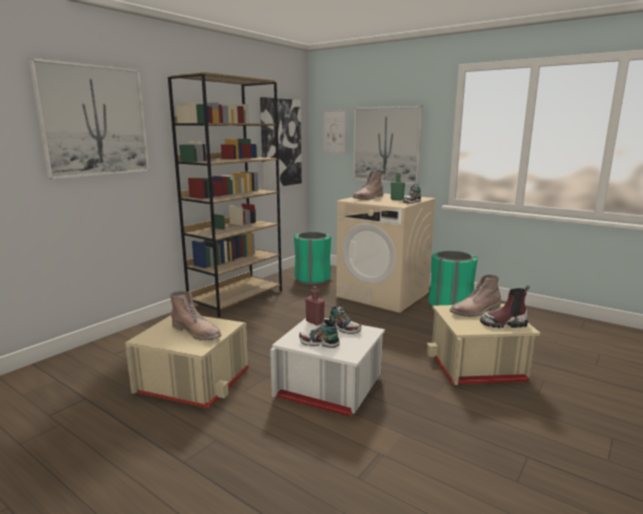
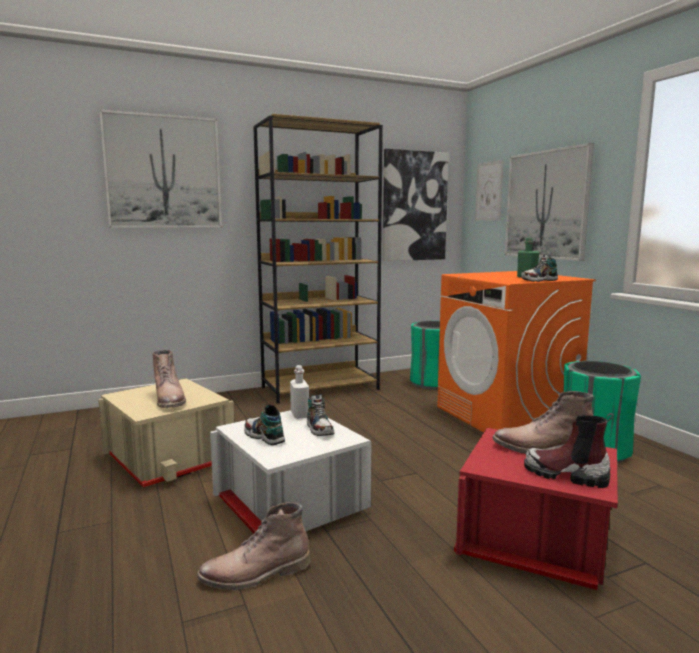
camera: 30 degrees right, 5 degrees down
red bottle [306,286,325,325] -> white bottle [290,365,309,419]
beige washing machine [336,193,436,313] -> orange washing machine [437,271,596,433]
brown boot [352,172,383,200] -> brown boot moved to [197,502,311,590]
beige storage box [427,304,541,385] -> red storage box [454,428,618,590]

